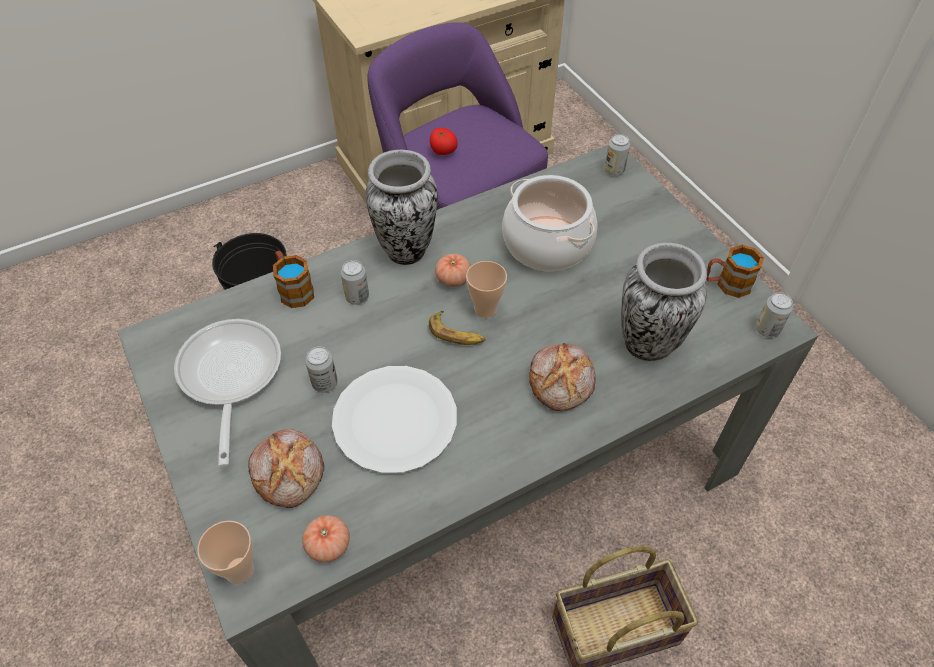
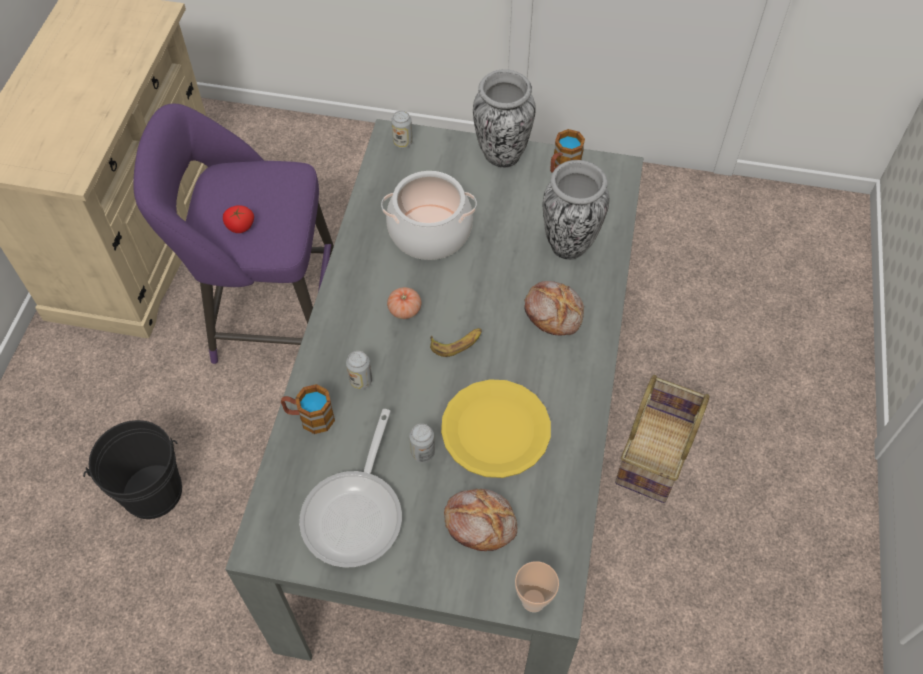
camera: 50 degrees left, 5 degrees up
frying pan [174,319,281,467] -> frying pan turned 105 degrees counterclockwise [299,409,402,568]
tomato [302,515,350,562] -> none
white plate [332,366,457,473] -> yellow plate [441,379,551,478]
vase [365,150,438,265] -> vase moved to [473,69,535,168]
cup [466,261,507,318] -> none
can [756,292,793,338] -> none

